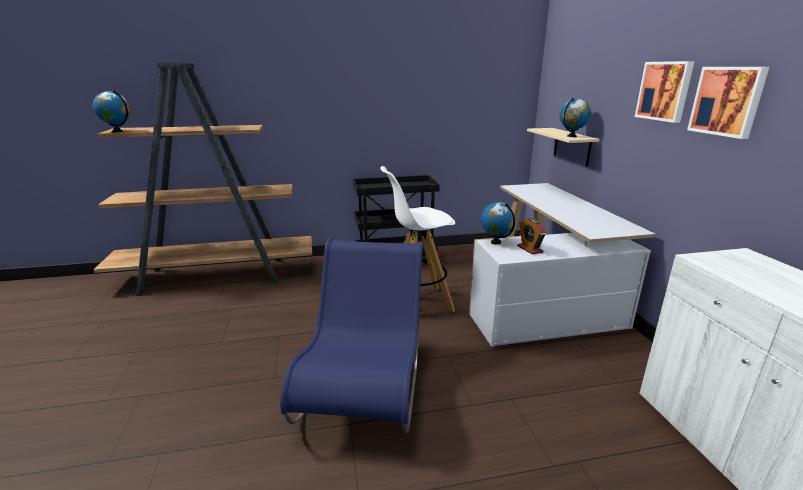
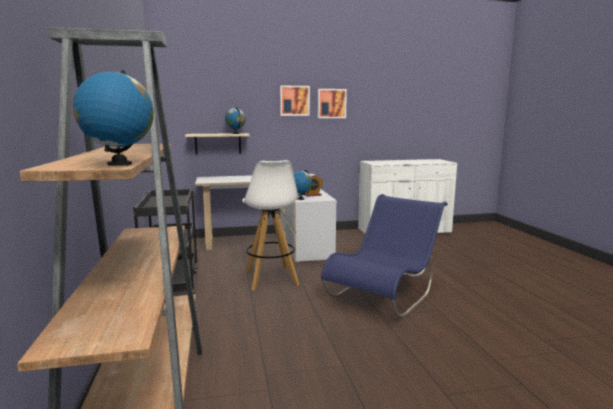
camera: 90 degrees left, 10 degrees down
blue chair [280,238,423,434] -> blue chair turned 120 degrees clockwise [321,194,448,317]

